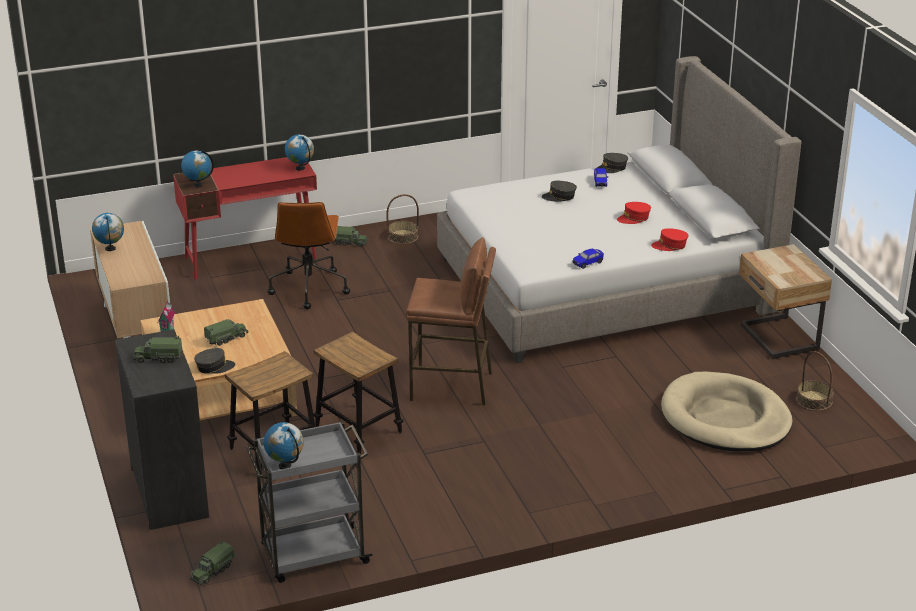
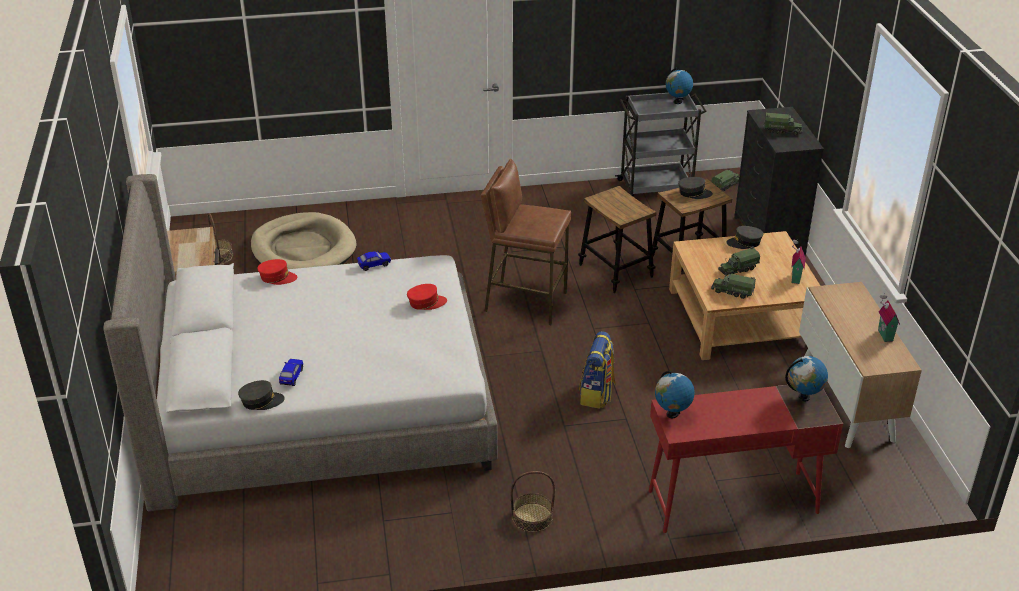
camera: 170 degrees left, 5 degrees up
globe [92,213,124,251] -> toy house [878,293,900,342]
brown office chair [267,202,350,309] -> none
toy truck [334,226,368,247] -> toy truck moved to [711,274,756,299]
grey cap [542,181,577,202] -> grey cap moved to [678,177,713,199]
red cap [617,202,651,224] -> red cap moved to [407,284,447,310]
none -> backpack [579,331,616,409]

